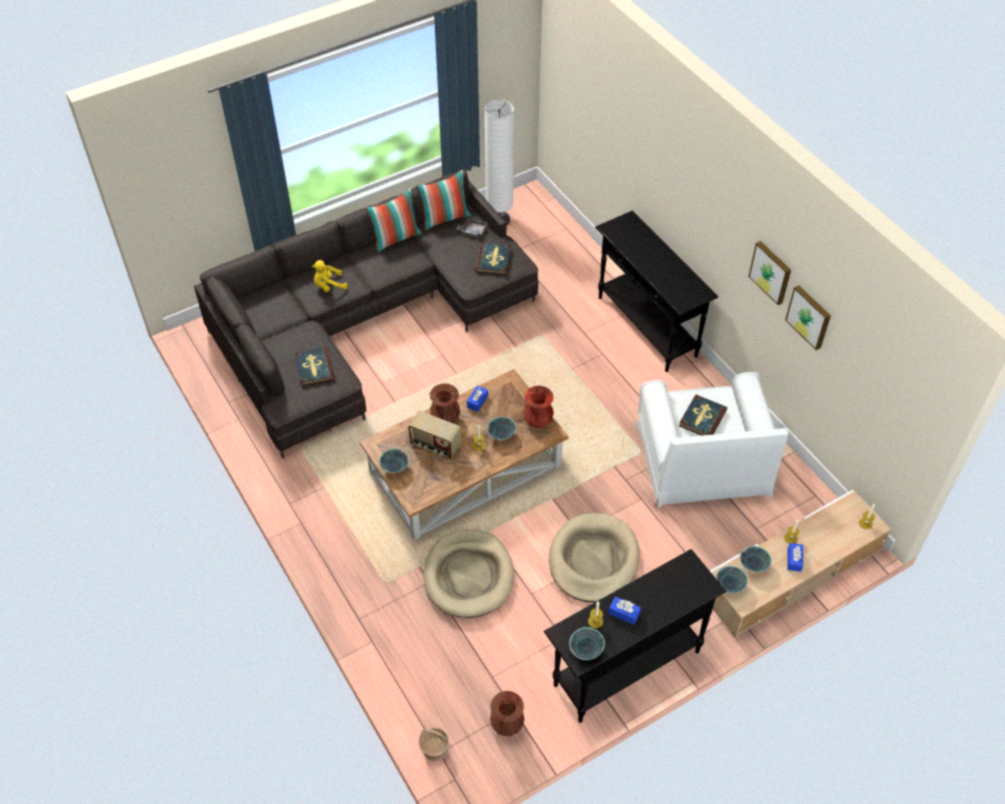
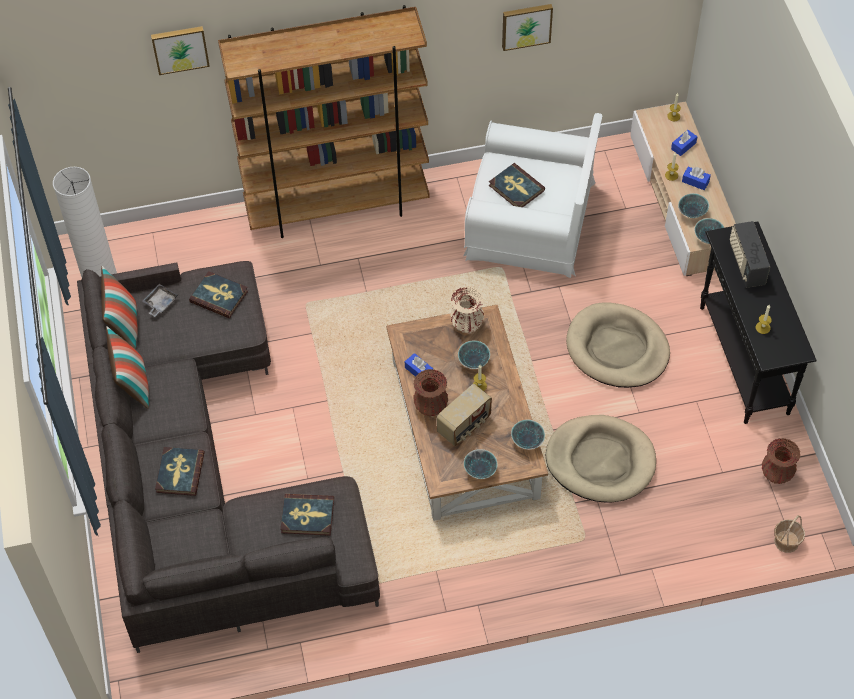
camera: 70 degrees left, 5 degrees up
yellow plush toy [312,260,348,292] -> book [155,447,205,496]
red vase [523,386,554,428] -> beige vase [450,287,484,333]
bowl [569,627,605,660] -> bowl moved to [511,420,545,450]
black console table [595,211,718,372] -> brown bookcase [218,5,430,238]
blue tissue box [608,596,641,625] -> blue tissue box moved to [671,130,697,156]
picture [748,241,791,305] -> picture moved to [151,26,210,75]
none -> radio [730,221,770,288]

